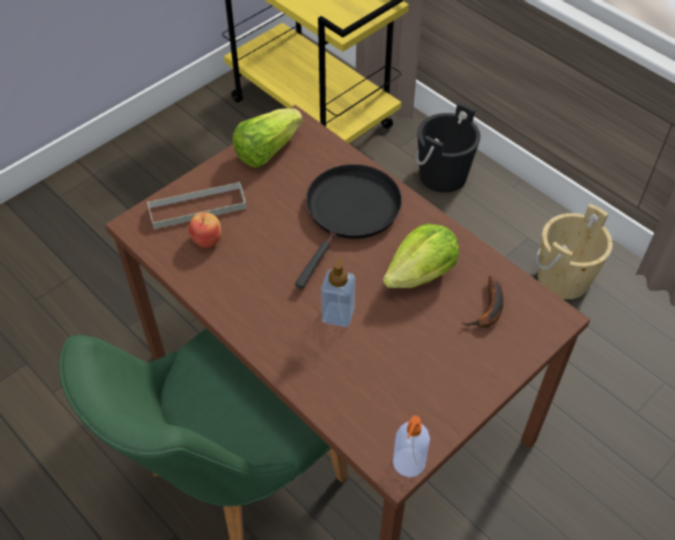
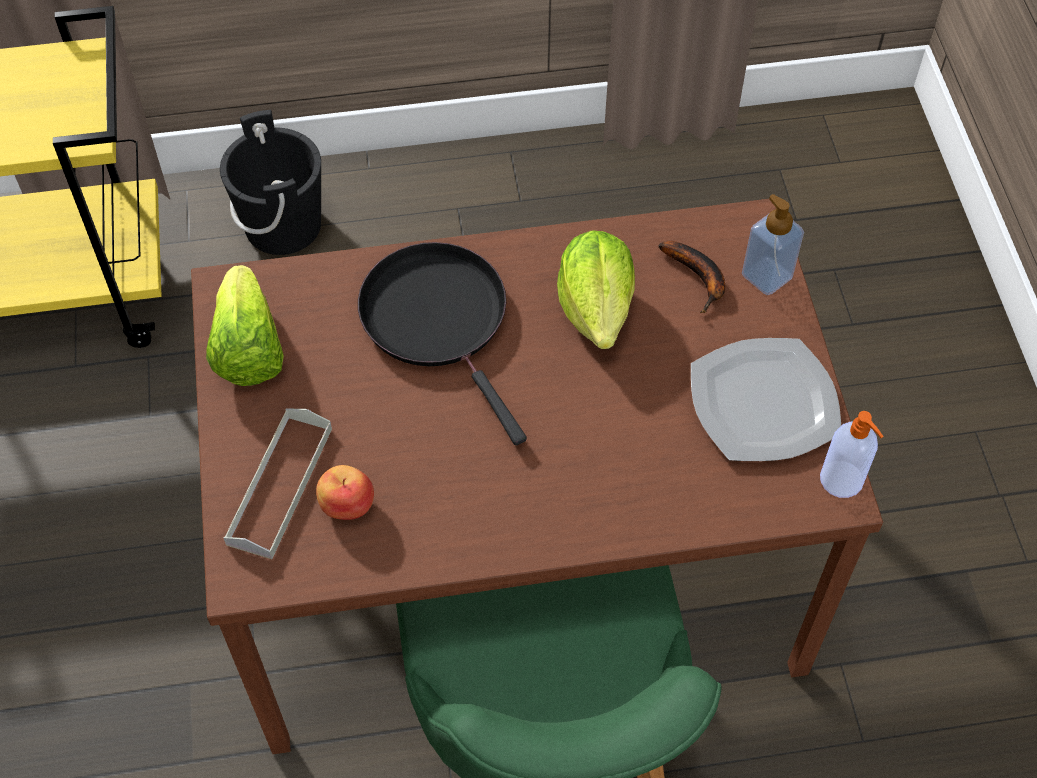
camera: 55 degrees left, 5 degrees up
soap dispenser [321,256,355,327] -> soap dispenser moved to [742,194,804,295]
beige bucket [536,204,613,299] -> none
none -> plate [691,338,841,461]

